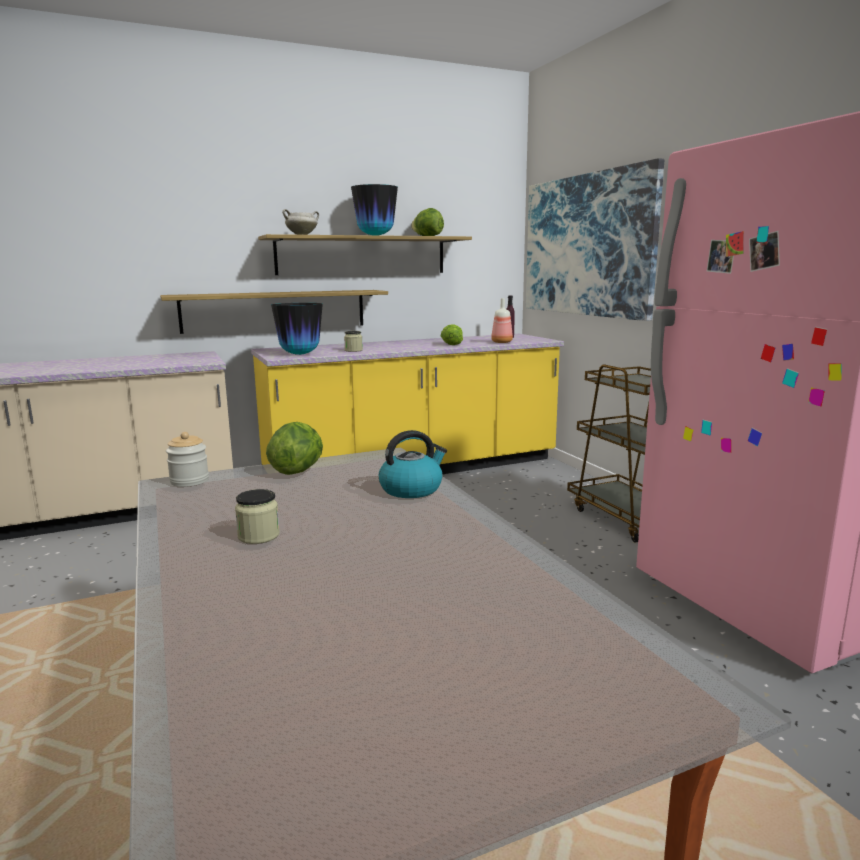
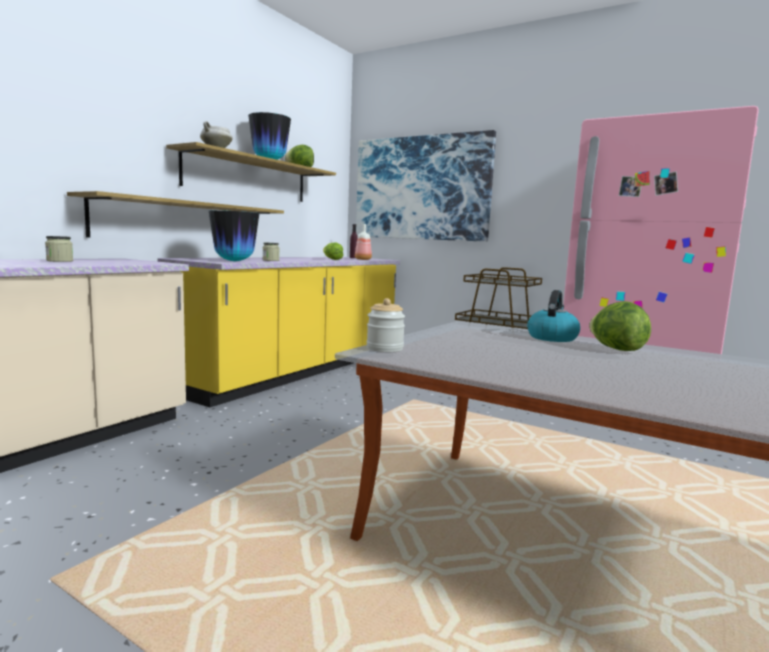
camera: 35 degrees left, 5 degrees down
jar [235,489,280,544] -> jar moved to [45,236,73,262]
lettuce [266,422,323,475] -> lettuce moved to [589,301,651,351]

